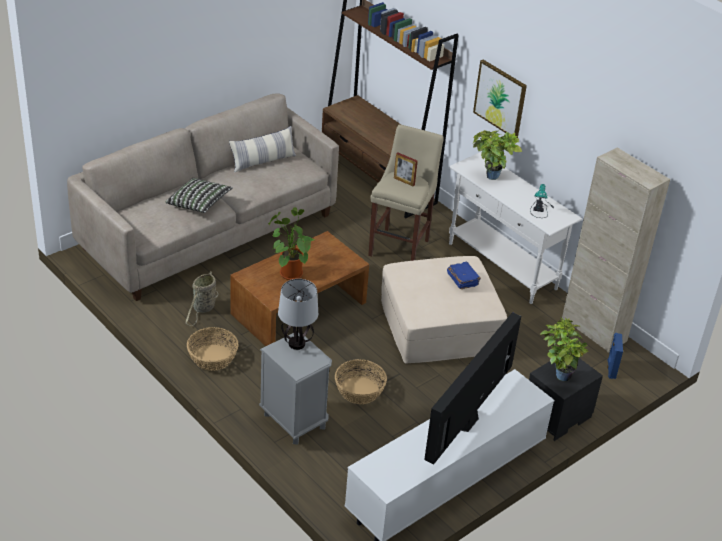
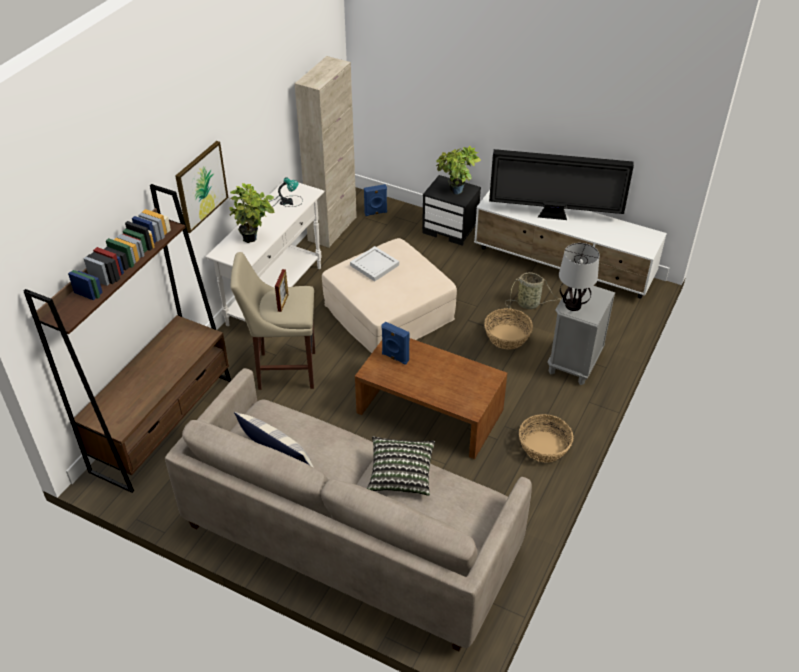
camera: 110 degrees left, 5 degrees up
basket [185,271,218,326] -> basket moved to [505,272,561,309]
potted plant [268,207,314,280] -> none
blue book [447,262,481,289] -> white tray [350,246,399,281]
none -> blue speaker [381,322,409,365]

